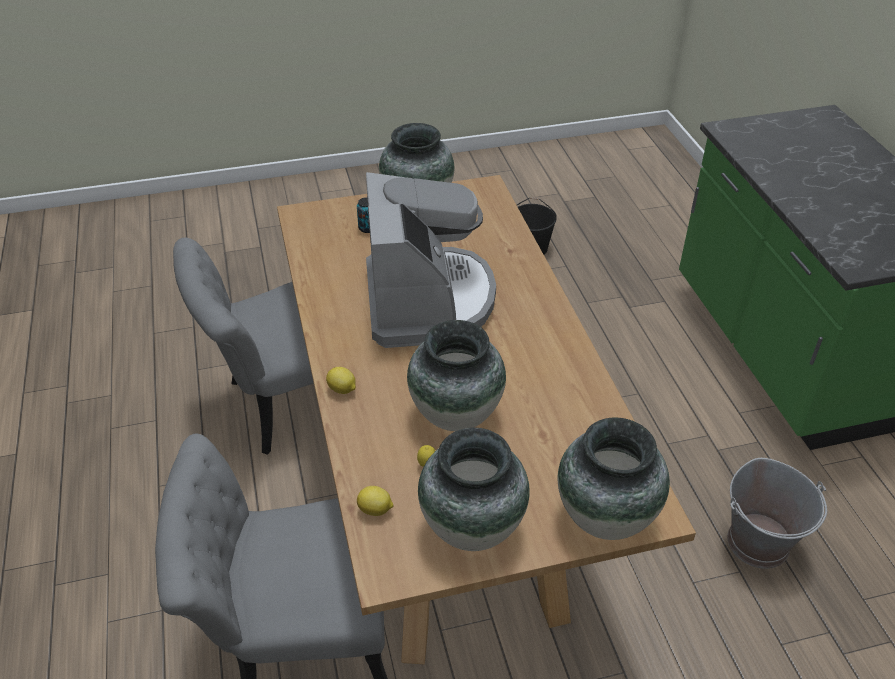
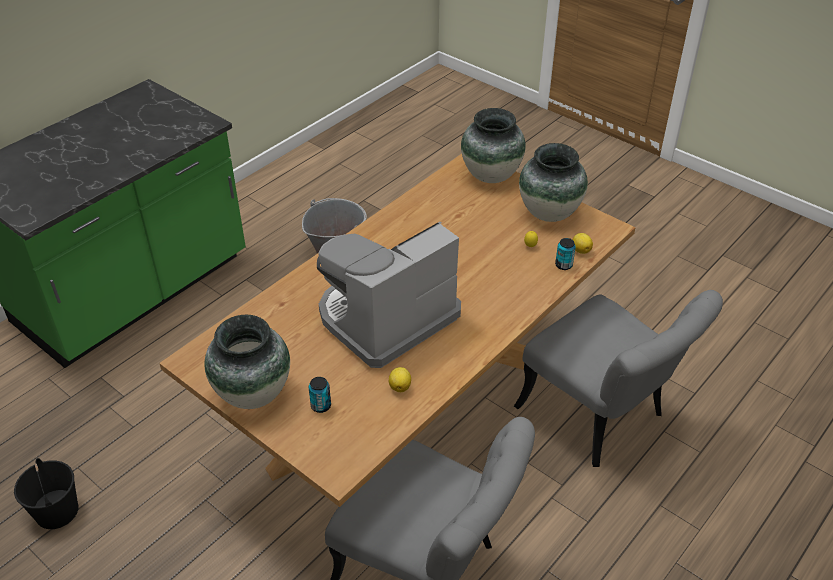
camera: 125 degrees left, 0 degrees up
lemon [326,367,356,394] -> lemon moved to [389,367,411,392]
vase [407,320,506,431] -> none
none -> can [555,238,576,270]

